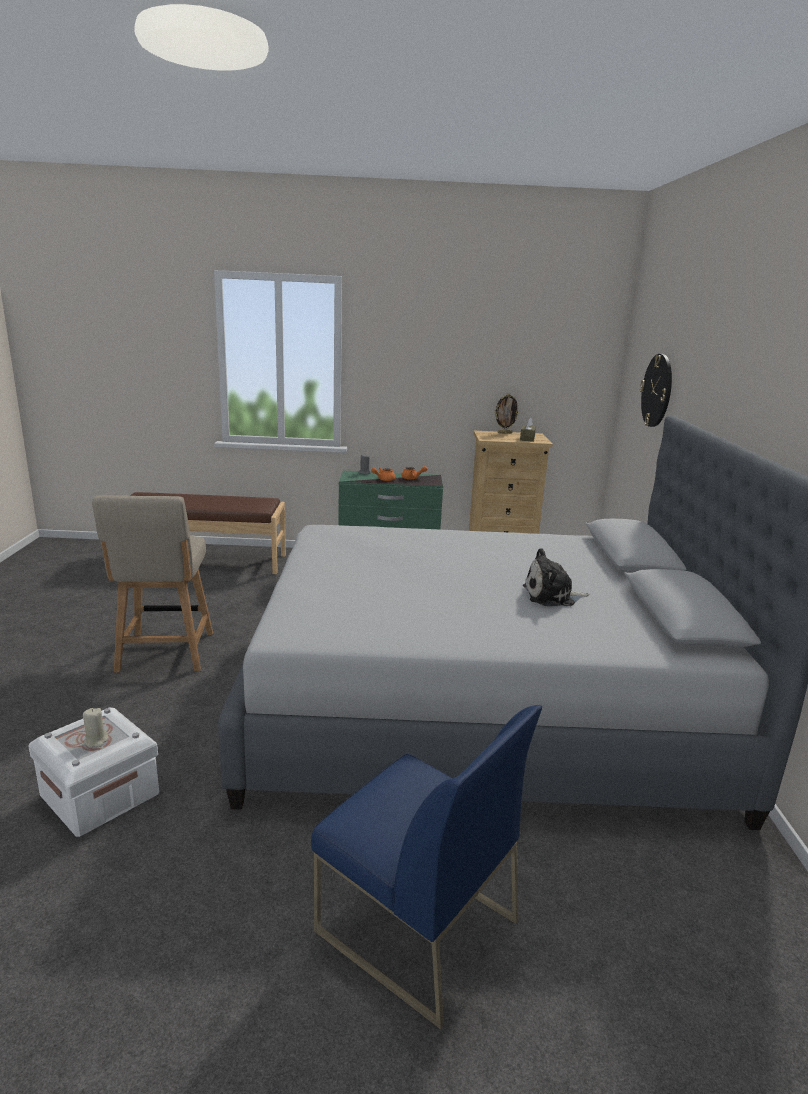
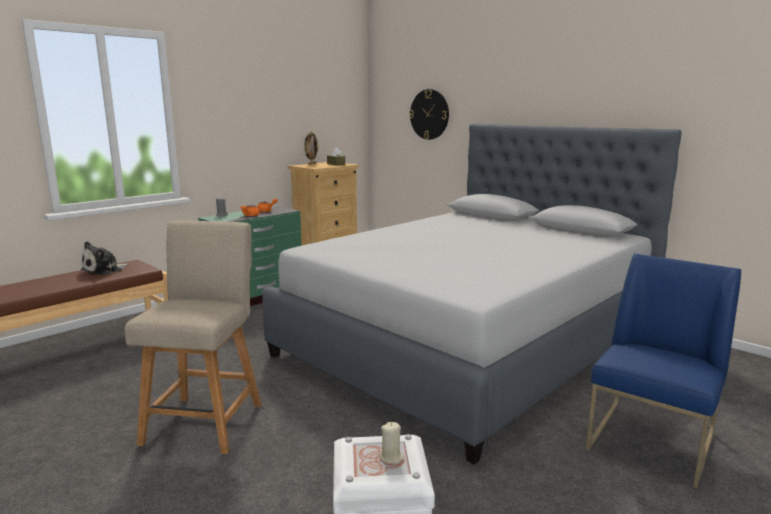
camera: 45 degrees left, 5 degrees down
beige chair [92,495,213,673] -> beige chair turned 120 degrees counterclockwise [125,220,261,454]
blue chair [311,705,542,1030] -> blue chair turned 45 degrees counterclockwise [586,254,741,488]
plush toy [523,548,589,606] -> plush toy moved to [80,241,129,275]

